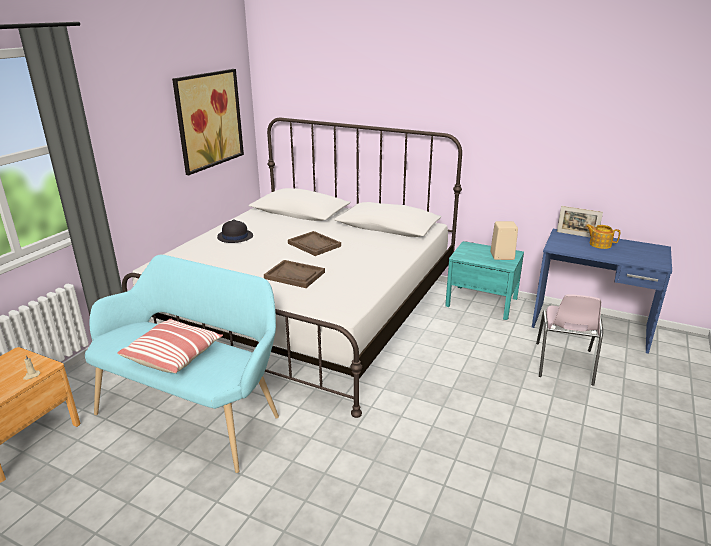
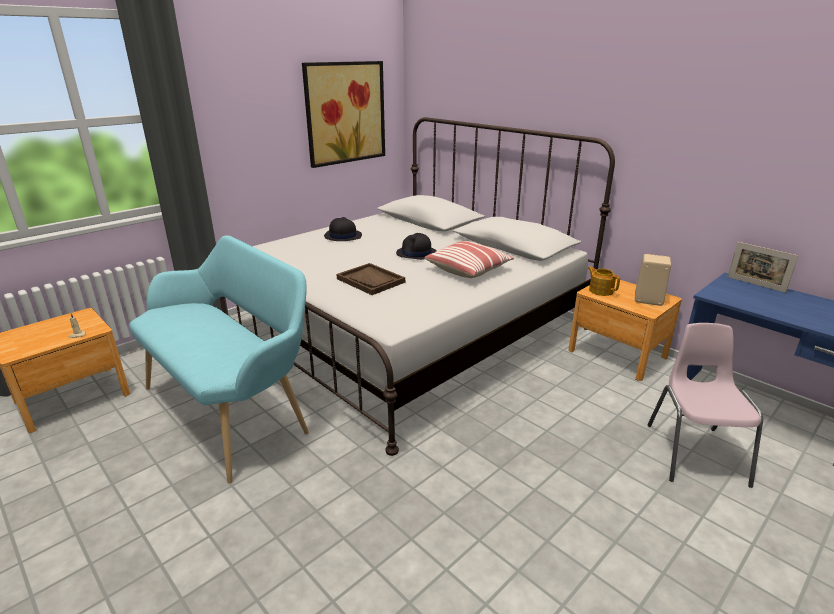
camera: 20 degrees right, 0 degrees up
pillow [117,319,223,373] -> pillow moved to [424,241,514,278]
brown tray [288,231,341,256] -> black hat [396,233,437,260]
turquoise nightstand [445,241,524,320] -> brown nightstand [568,279,682,381]
pink chair [536,294,603,386] -> pink chair turned 150 degrees clockwise [647,323,763,488]
teapot [585,224,620,249] -> teapot moved to [588,266,620,296]

